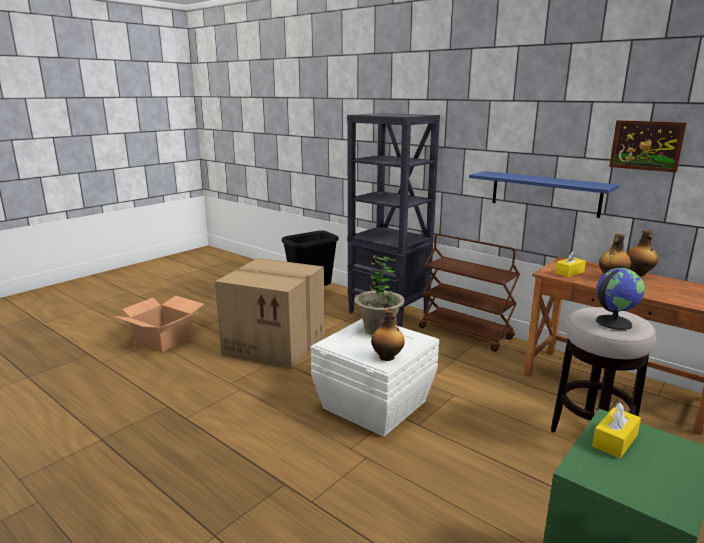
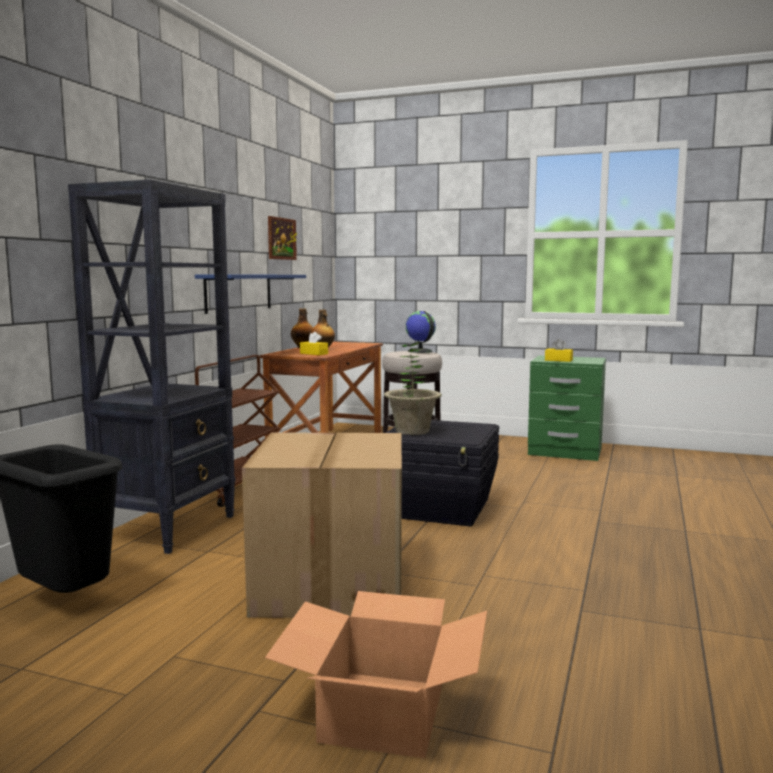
camera: 110 degrees left, 10 degrees down
white storage box [310,318,439,437] -> black storage box [386,420,499,527]
bottle [371,308,405,361] -> none

